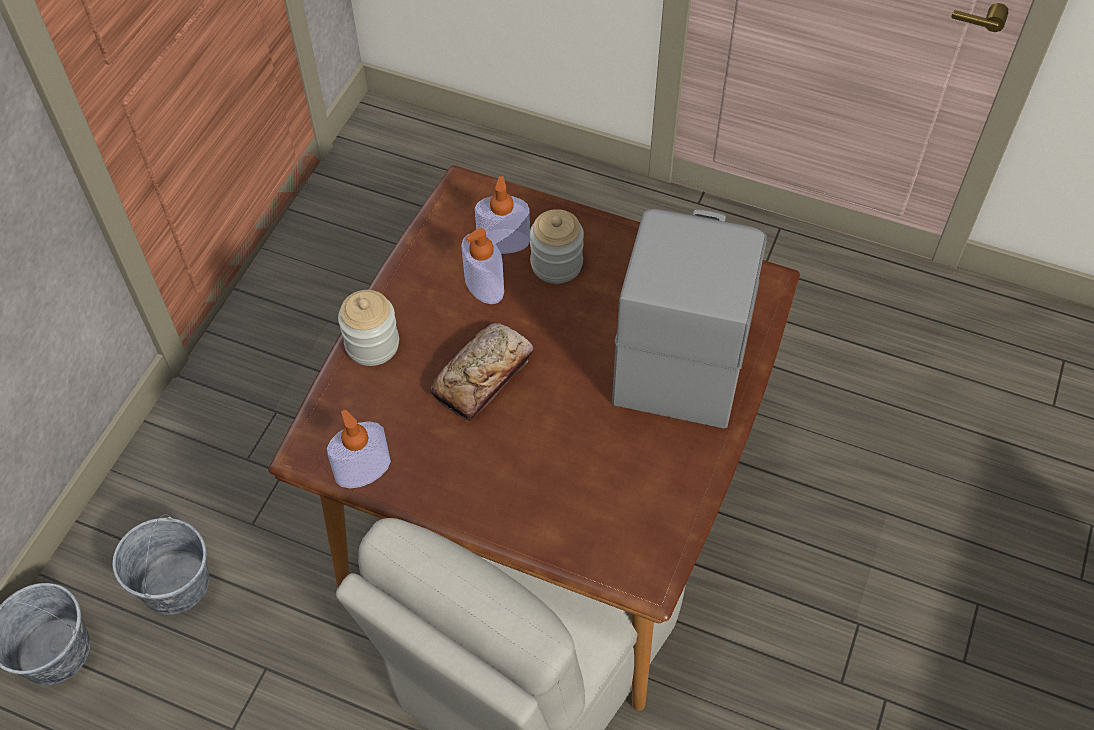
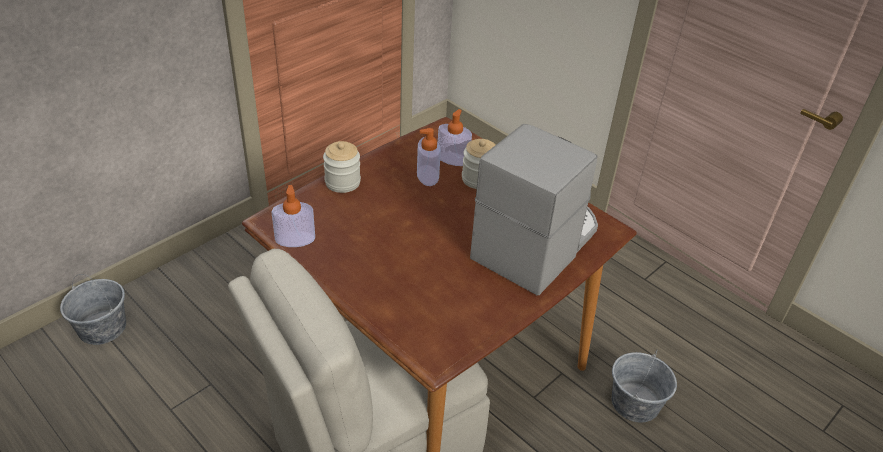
camera: 20 degrees right, 15 degrees down
grey bucket [112,514,209,615] -> grey bucket moved to [612,349,677,423]
bread [430,323,533,422] -> none

